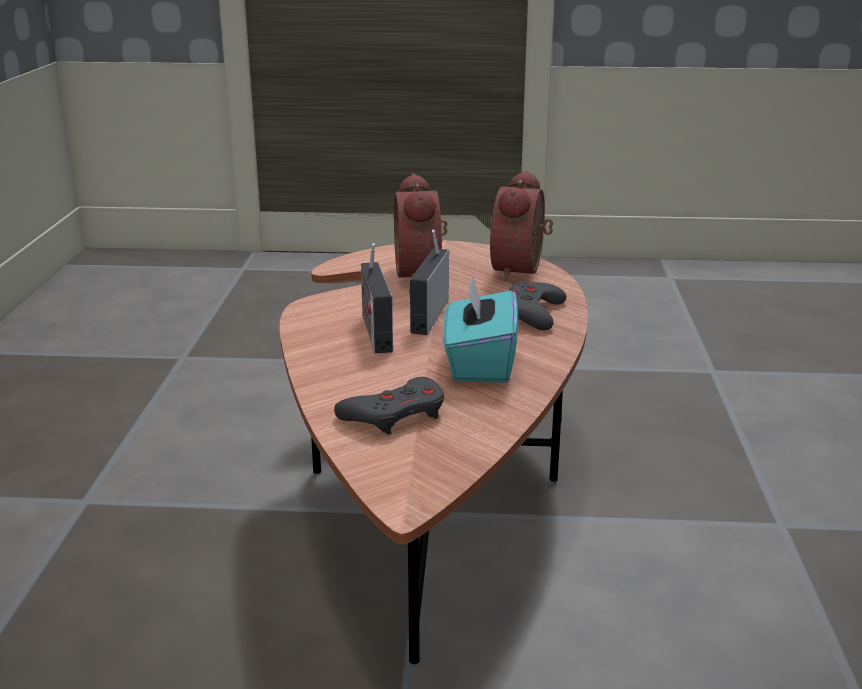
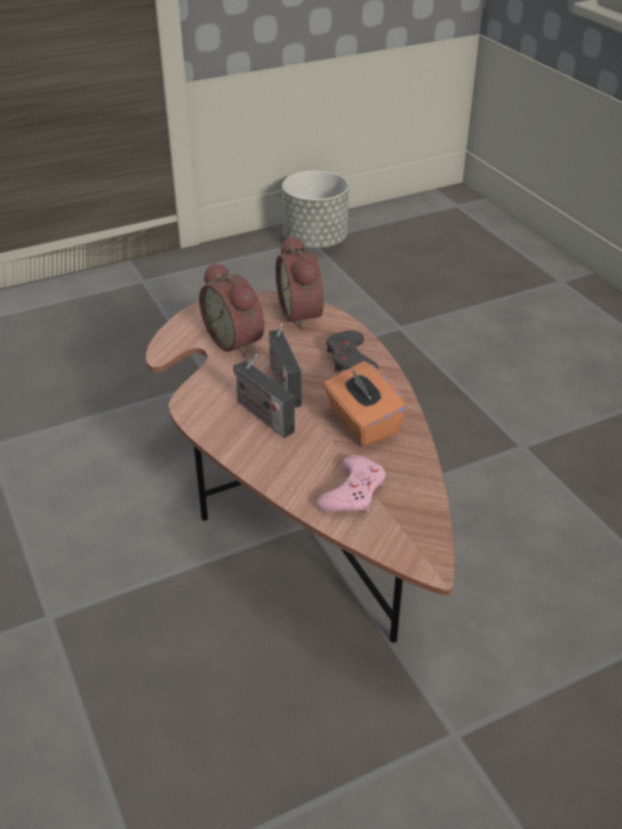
camera: 30 degrees left, 15 degrees up
grey game controller [334,377,444,435] -> pink game controller [317,455,386,513]
turquoise tissue box [443,275,518,383] -> orange tissue box [323,361,407,446]
none -> grey planter [282,171,349,249]

